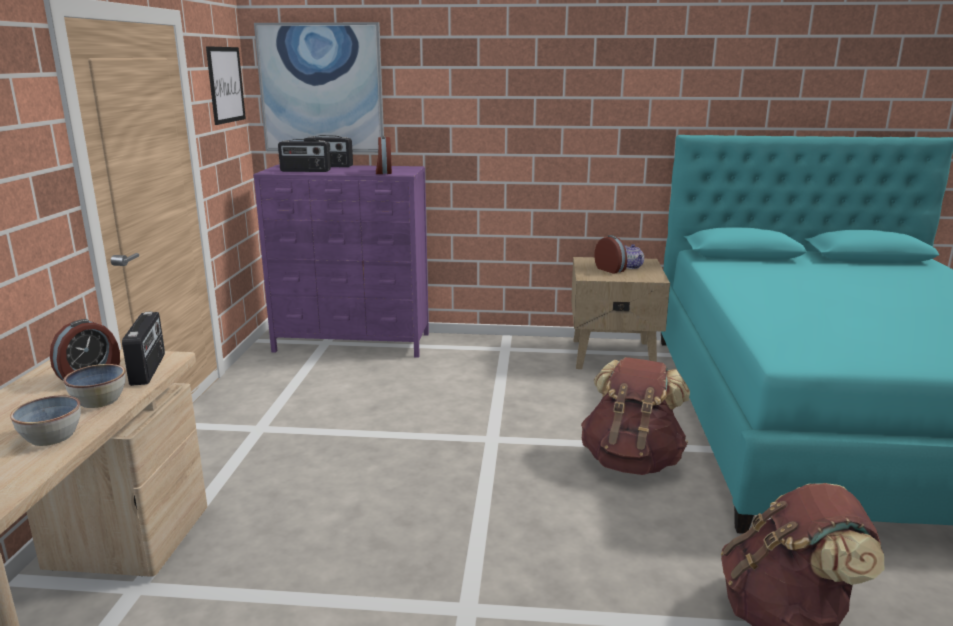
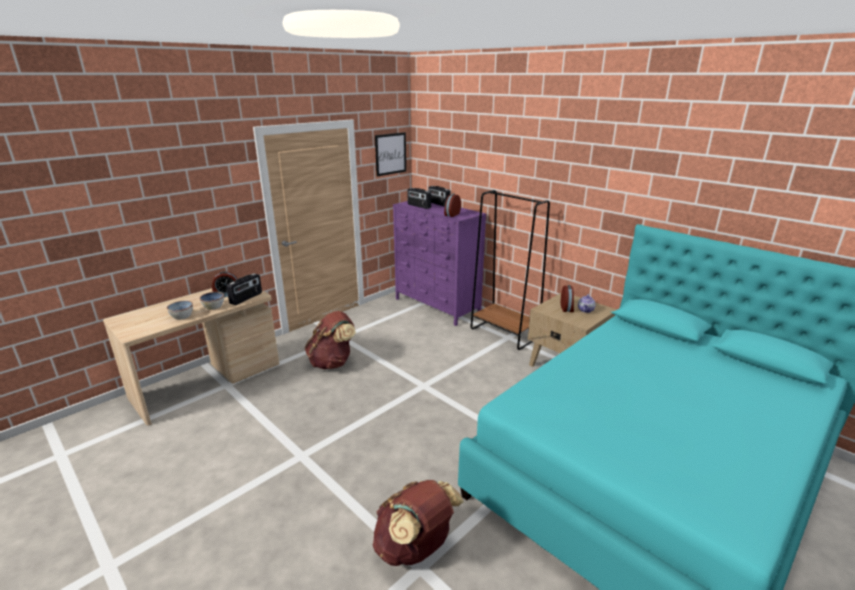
camera: 40 degrees right, 5 degrees up
picture [254,22,384,152] -> none
brown backpack [581,357,690,475] -> brown backpack moved to [305,311,356,369]
none -> clothes rack [471,190,550,350]

